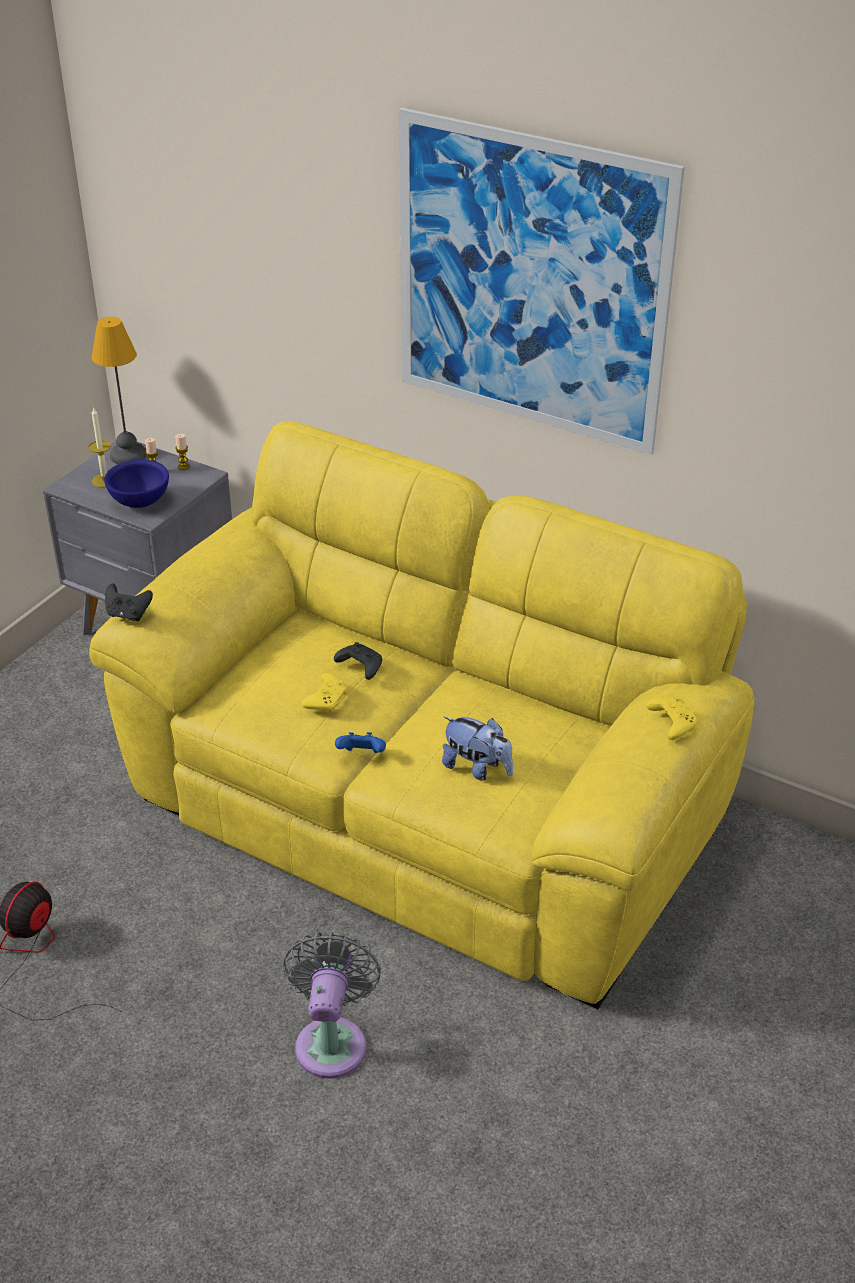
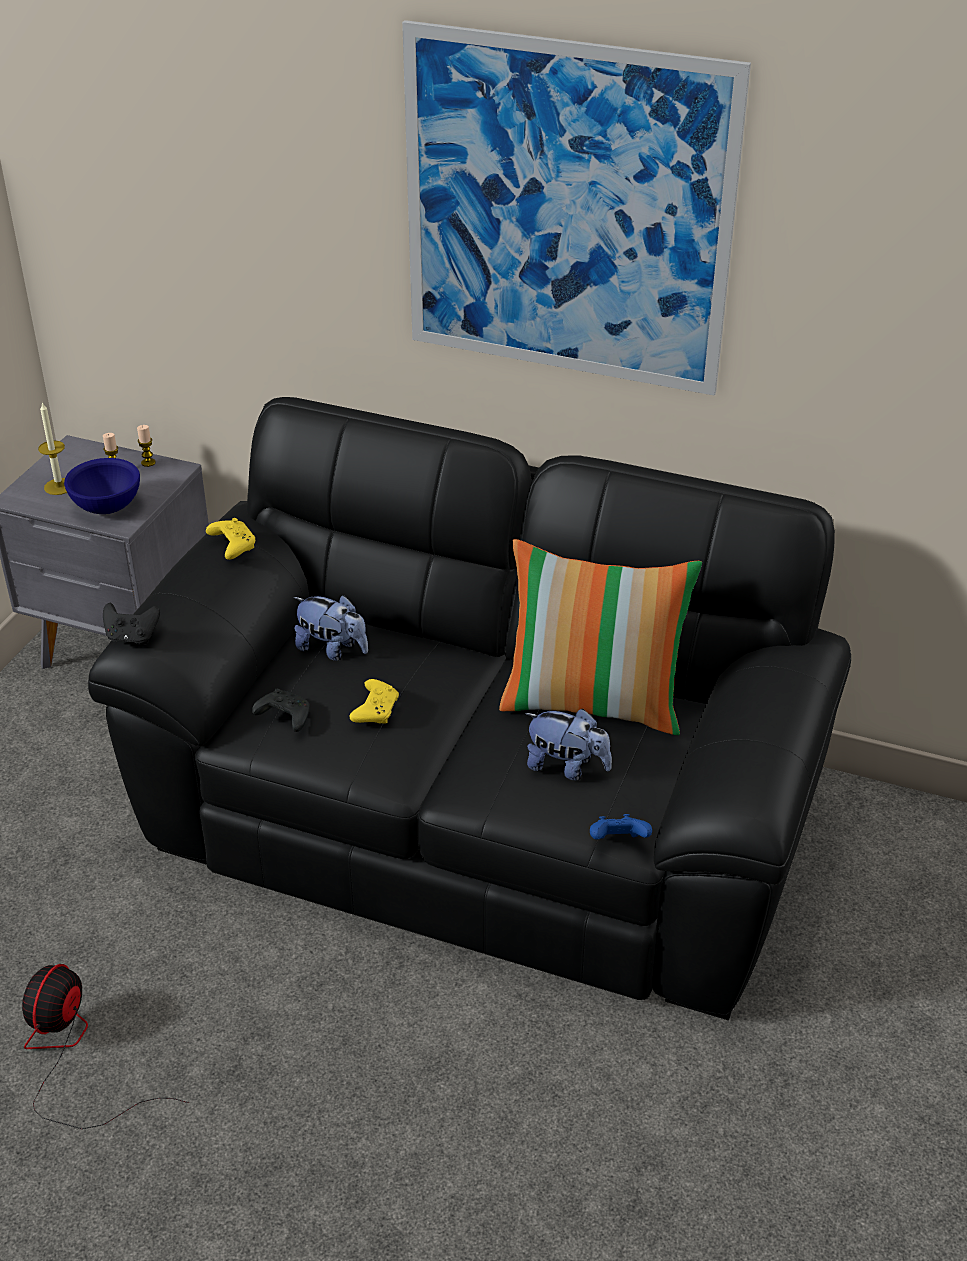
camera: 10 degrees left, 0 degrees up
yellow sofa [89,421,754,1009] -> black sofa [88,397,851,1020]
table lamp [92,317,146,464] -> none
grey fan [283,932,381,1079] -> none
black game controller [334,642,382,680] -> black game controller moved to [252,689,310,732]
blue game controller [335,732,386,753] -> blue game controller moved to [590,814,652,840]
yellow game controller [646,696,697,740] -> yellow game controller moved to [206,518,255,560]
none -> plush toy [294,595,368,661]
none -> pillow [499,539,702,735]

